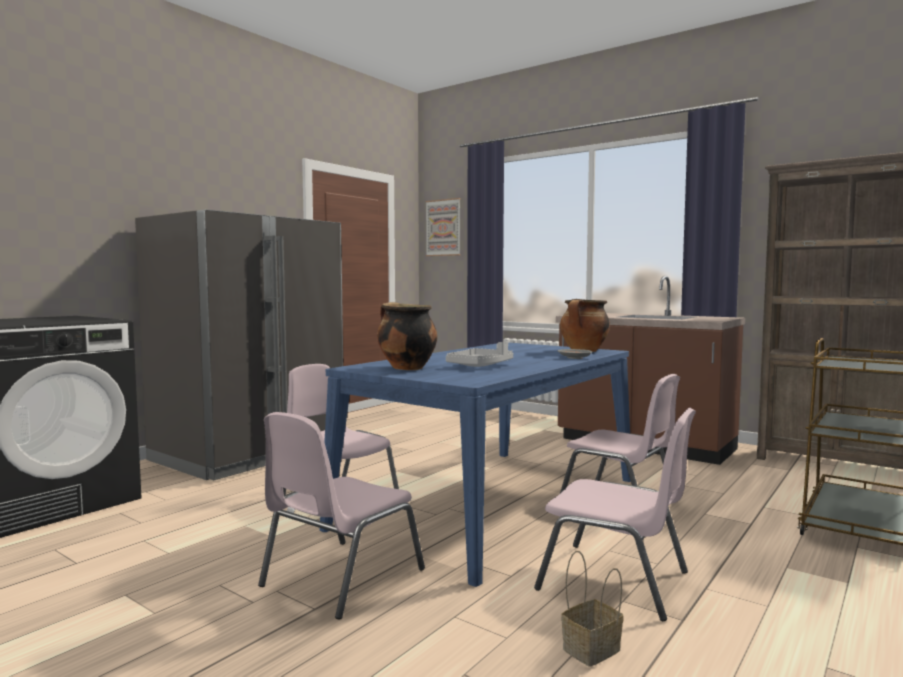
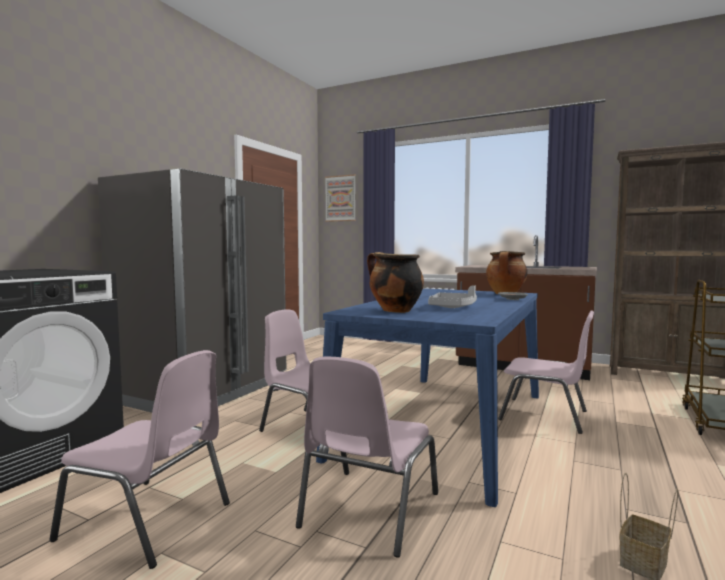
camera: 10 degrees left, 0 degrees up
pink chair [534,408,696,621] -> pink chair moved to [49,350,230,569]

